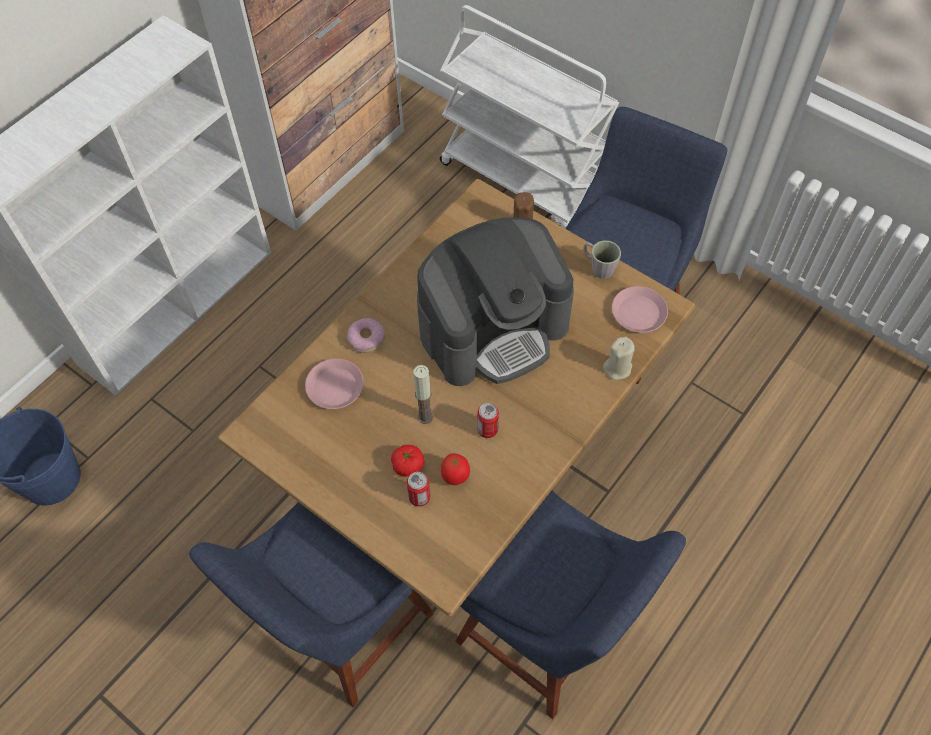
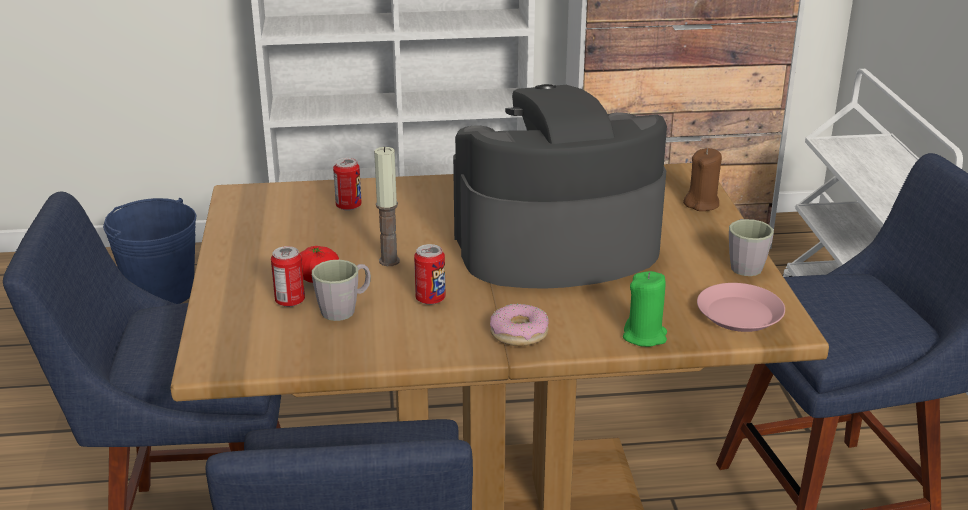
camera: 45 degrees right, 30 degrees down
pink plate [305,359,364,409] -> can [333,158,362,211]
donut [347,318,385,353] -> donut moved to [490,304,548,346]
coffee machine [417,217,574,386] -> coffee machine turned 150 degrees clockwise [453,84,667,289]
tomato [441,453,470,485] -> grey mug [312,260,371,321]
beige candle [603,337,635,380] -> green candle [623,271,667,347]

